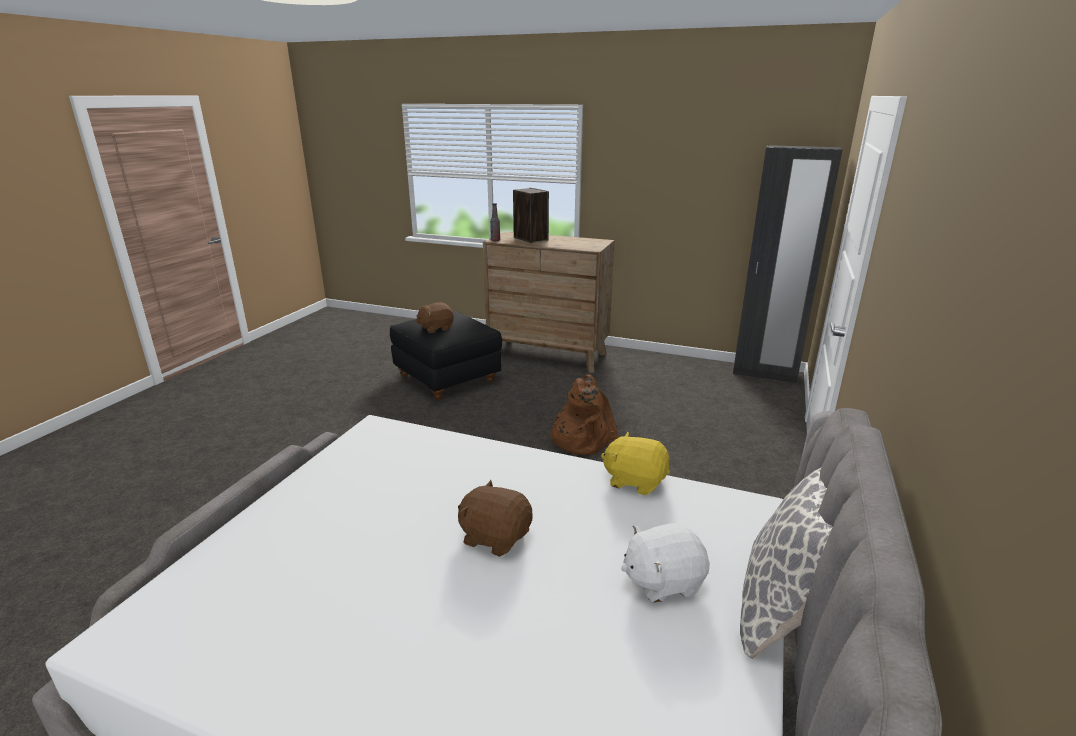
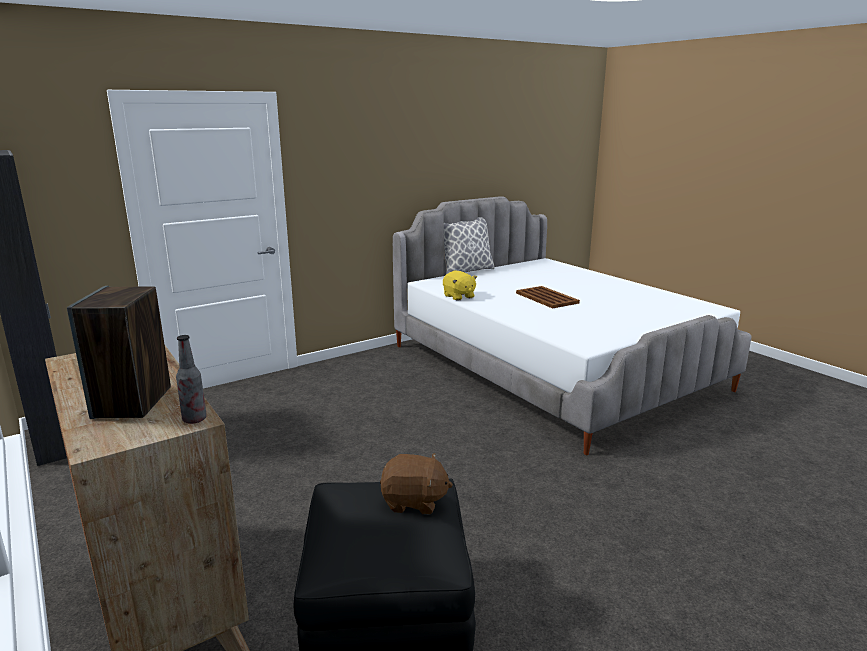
camera: 145 degrees left, 5 degrees down
brown plush toy [458,480,532,557] -> brown tray [516,286,580,308]
brown backpack [548,374,619,455] -> none
white plush toy [621,523,710,603] -> none

